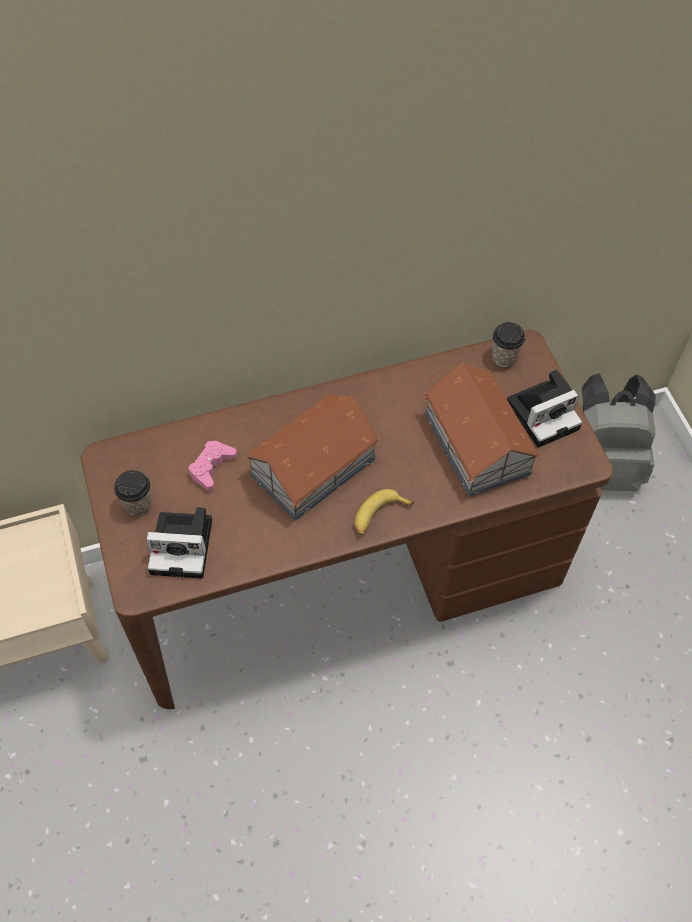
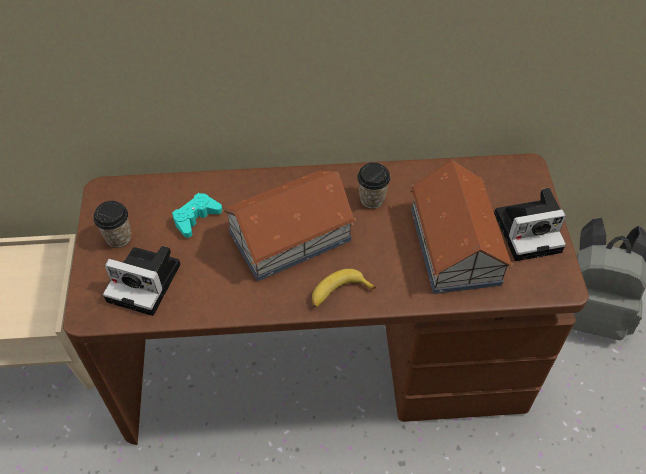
camera: 15 degrees right, 5 degrees down
pink game controller [188,441,237,491] -> turquoise game controller [172,193,222,238]
cup [492,322,525,367] -> cup moved to [357,162,390,209]

